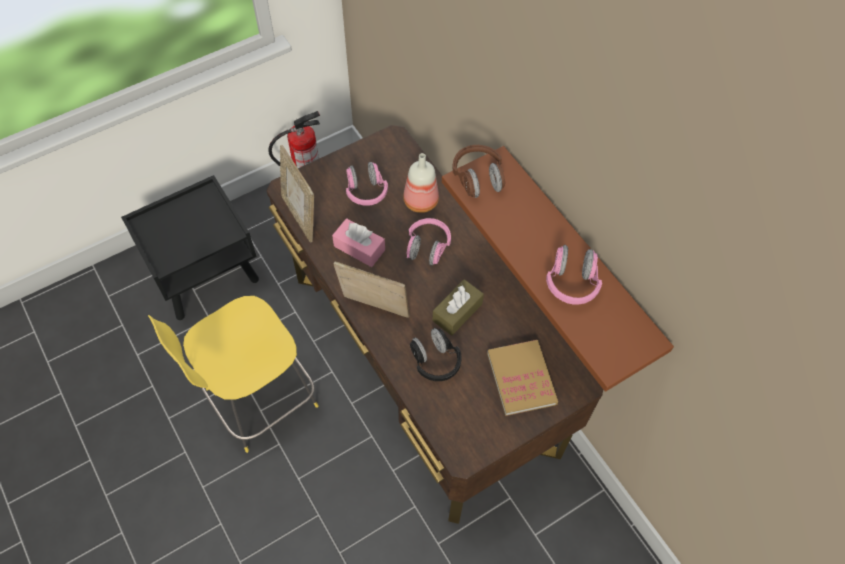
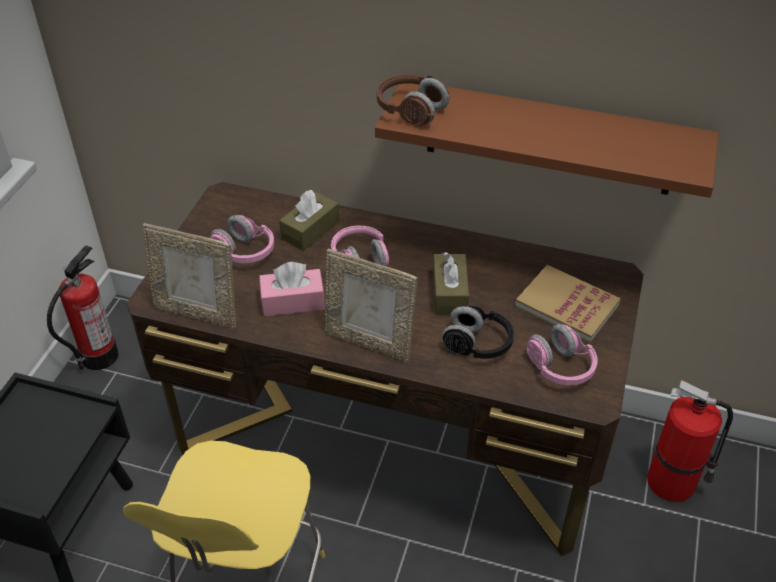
camera: 40 degrees left, 15 degrees down
picture frame [334,261,410,318] -> picture frame turned 135 degrees counterclockwise [325,249,418,362]
bottle [403,153,439,213] -> brown tissue box [279,190,339,251]
pink headphones [546,245,602,305] -> pink headphones moved to [526,324,598,385]
none -> fire extinguisher [647,380,733,502]

